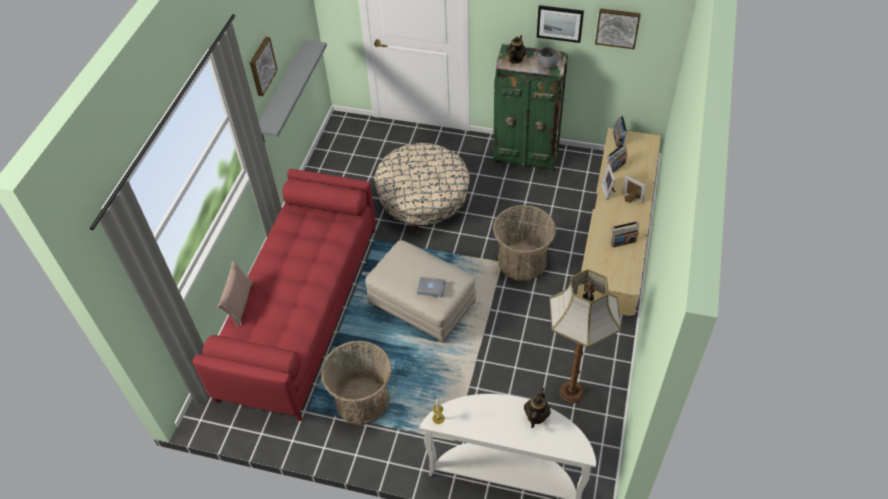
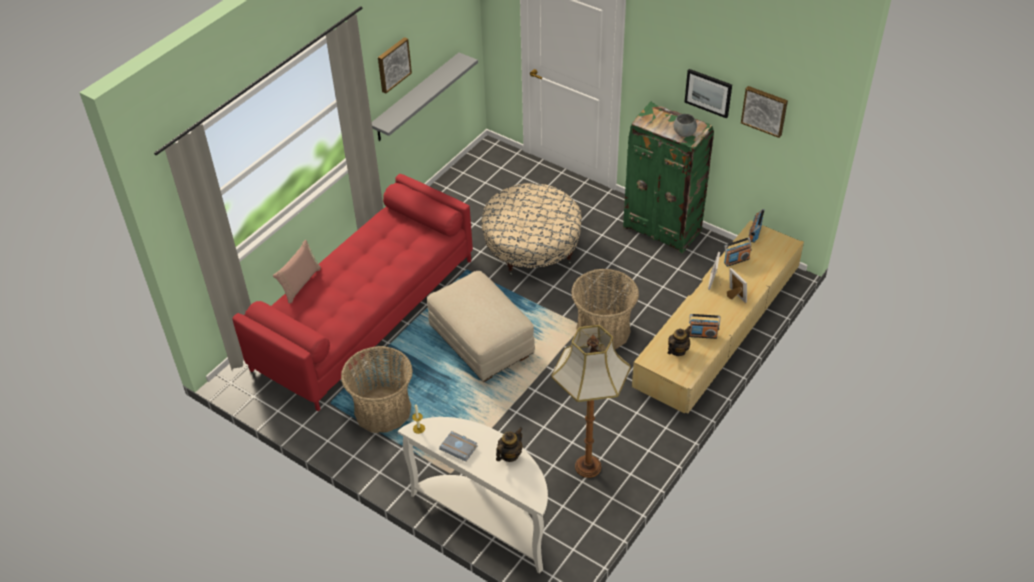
camera: 20 degrees right, 5 degrees down
grey book [417,277,445,297] -> grey book moved to [439,431,478,462]
teapot [506,35,526,64] -> teapot moved to [668,326,691,356]

